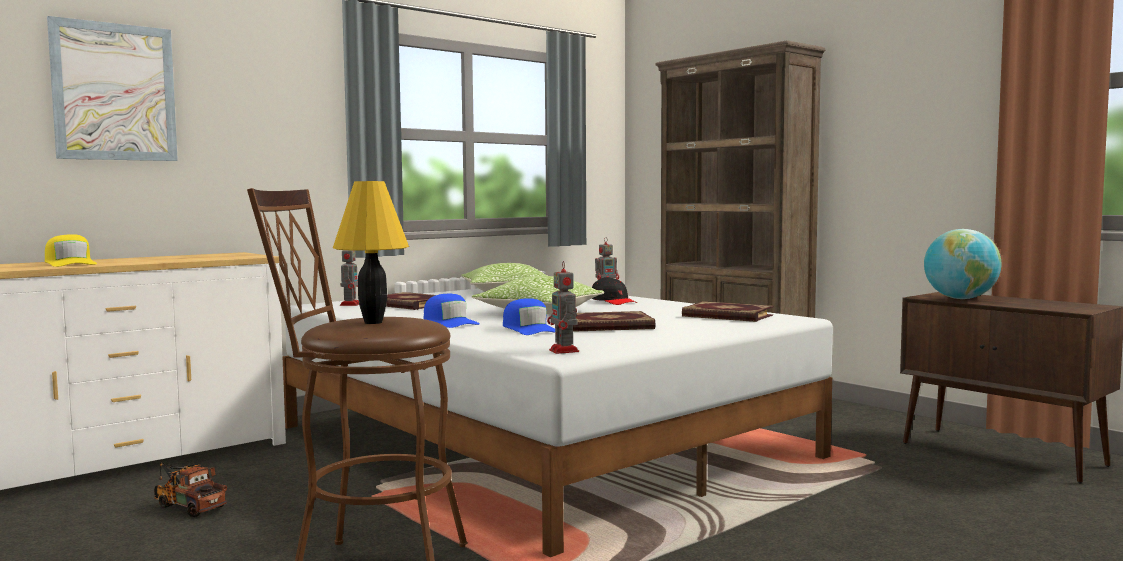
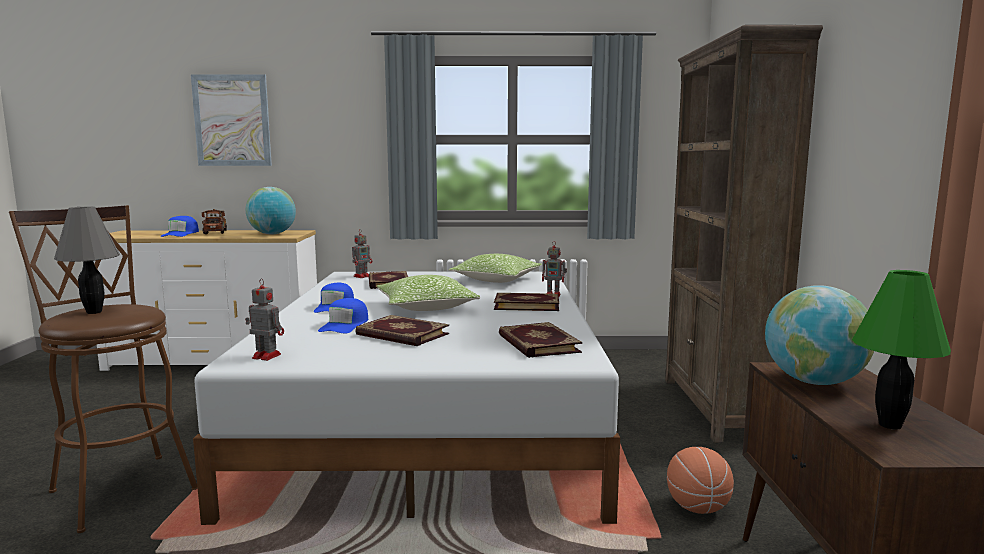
camera: 40 degrees right, 5 degrees up
yellow cap [45,234,97,267] -> blue cap [160,216,199,237]
toy truck [154,463,227,517] -> toy truck moved to [202,209,227,234]
yellow table lamp [333,181,409,324] -> grey table lamp [54,207,120,314]
toy robot [547,261,579,354] -> toy robot turned 90 degrees clockwise [245,278,284,361]
black cap [592,276,637,305] -> book [494,293,559,311]
none -> globe [246,187,296,235]
none -> basketball [667,447,734,514]
none -> green table lamp [852,270,951,430]

